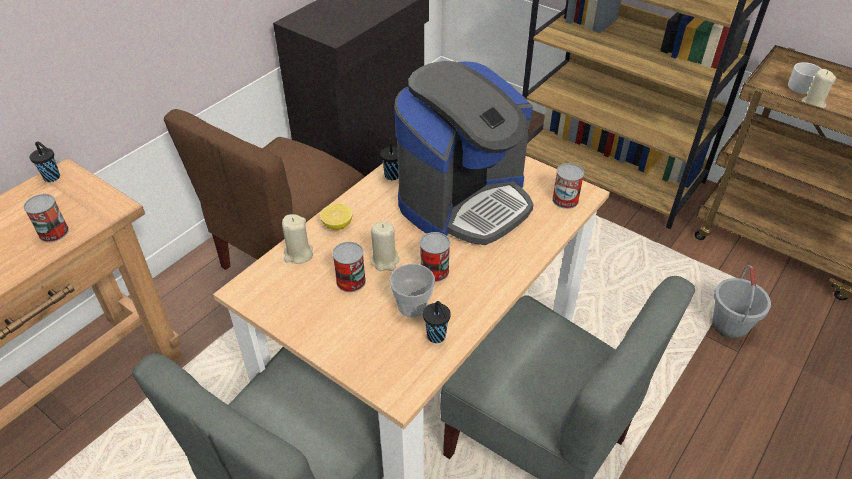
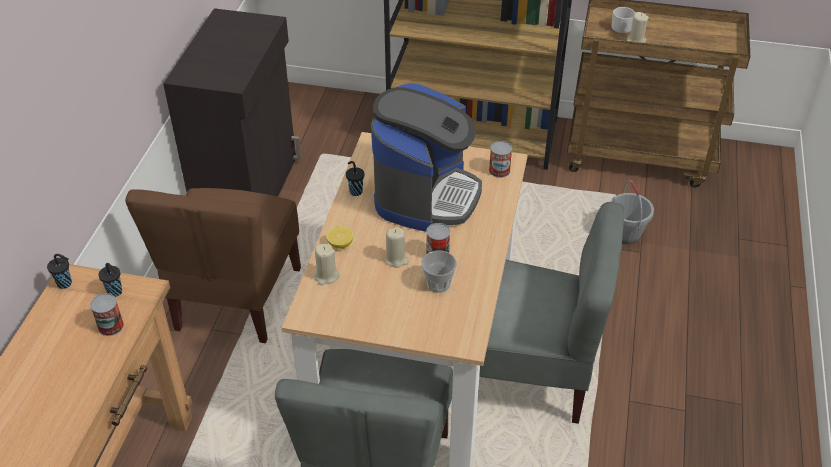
camera: 25 degrees left, 0 degrees up
can [332,242,366,292] -> none
black cup [423,301,451,343] -> black cup moved to [98,263,122,297]

